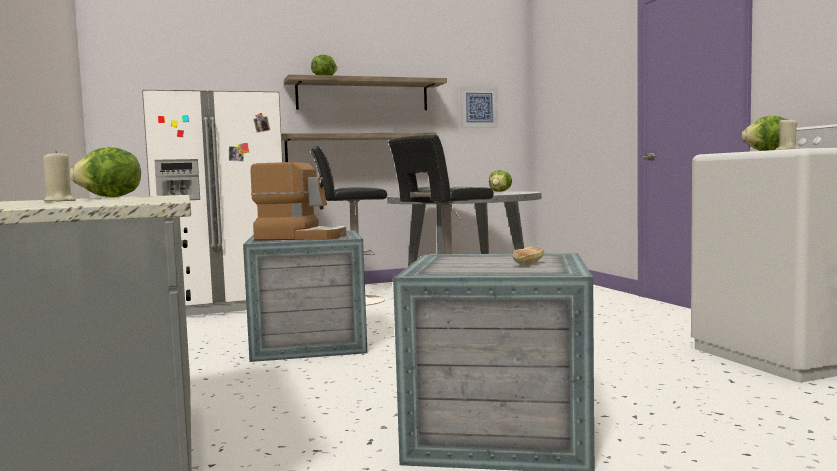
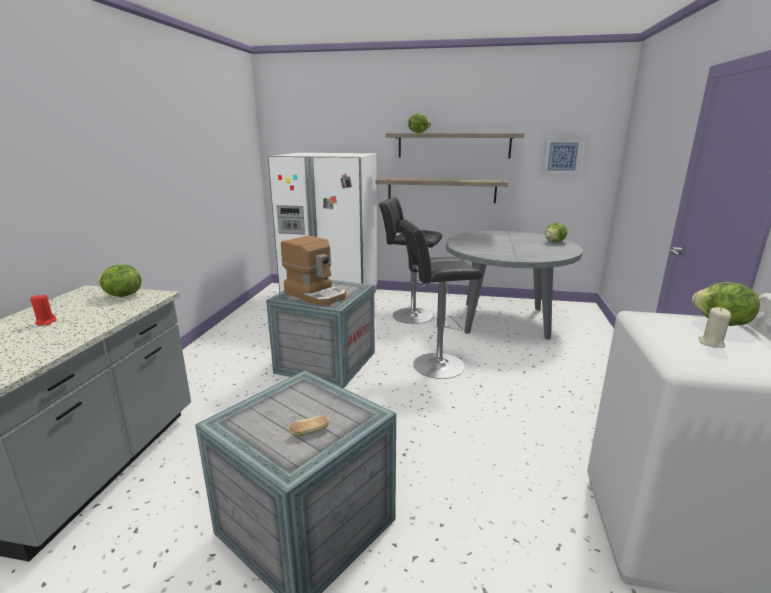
camera: 30 degrees right, 15 degrees up
beige candle [43,151,76,201] -> red candle [30,294,57,326]

